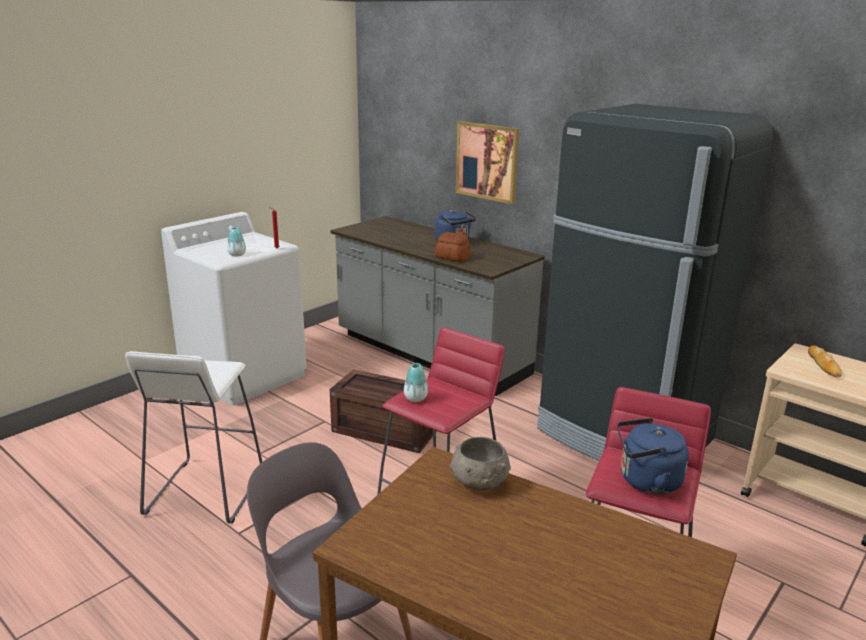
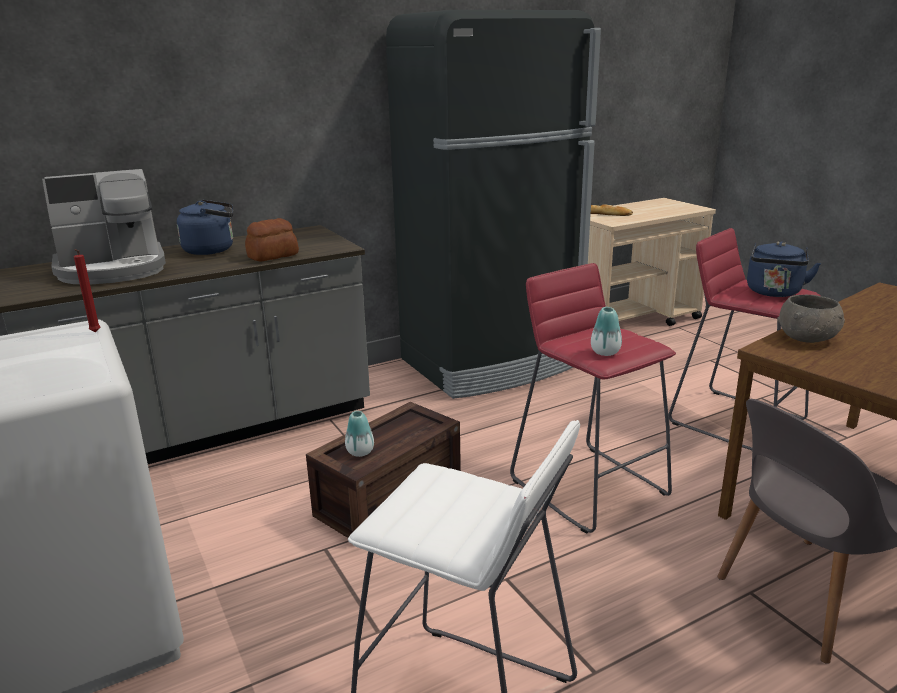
camera: 70 degrees left, 0 degrees up
vase [227,227,246,257] -> vase moved to [345,411,374,457]
picture [456,121,519,204] -> none
none -> coffee machine [42,169,166,284]

